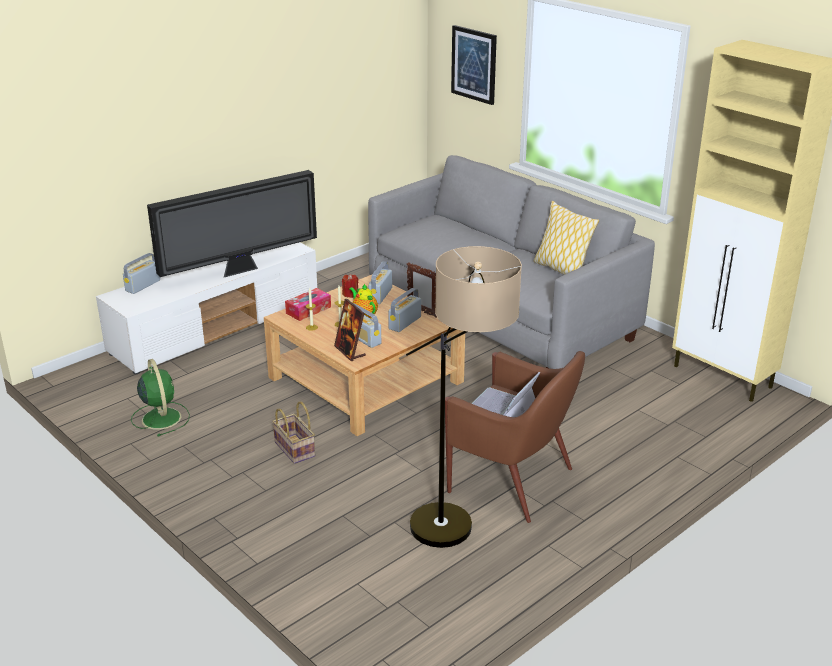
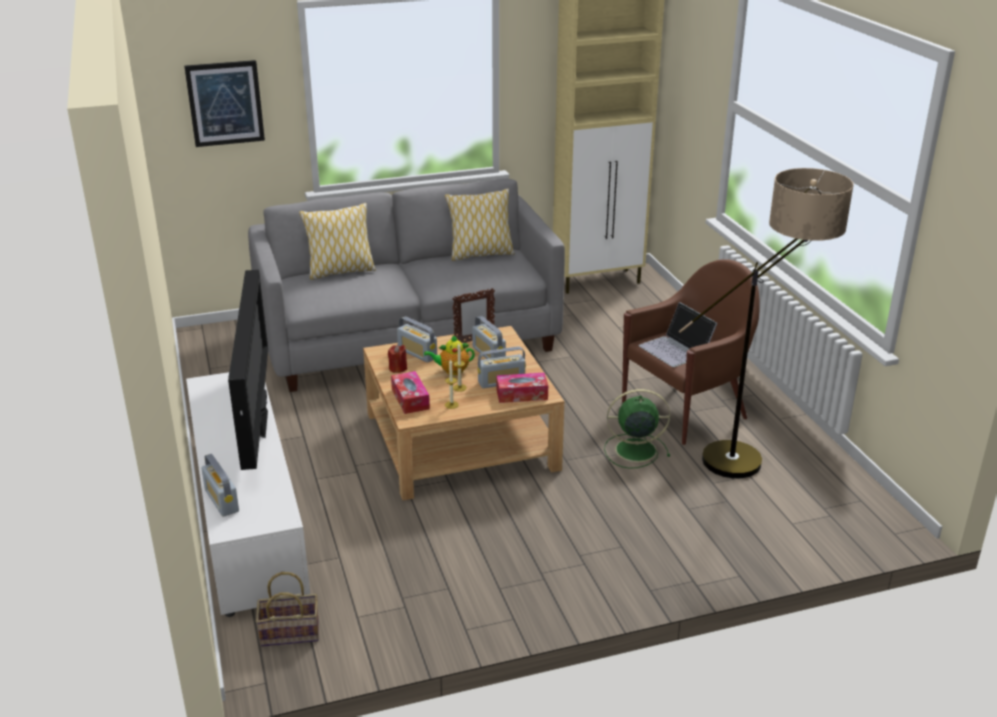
camera: 65 degrees left, 0 degrees up
green fan [131,359,190,437] -> green fan moved to [604,389,670,469]
basket [272,401,315,464] -> basket moved to [256,572,319,647]
picture frame [334,299,366,361] -> tissue box [496,373,548,403]
none -> pillow [299,203,376,280]

